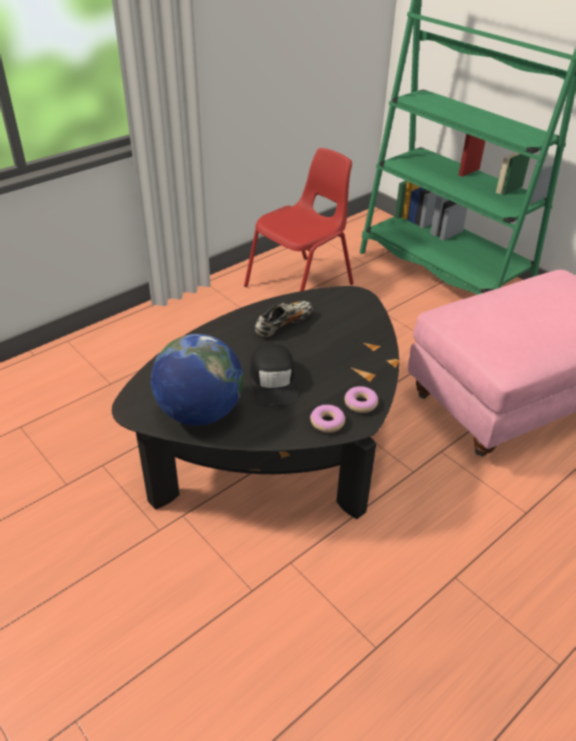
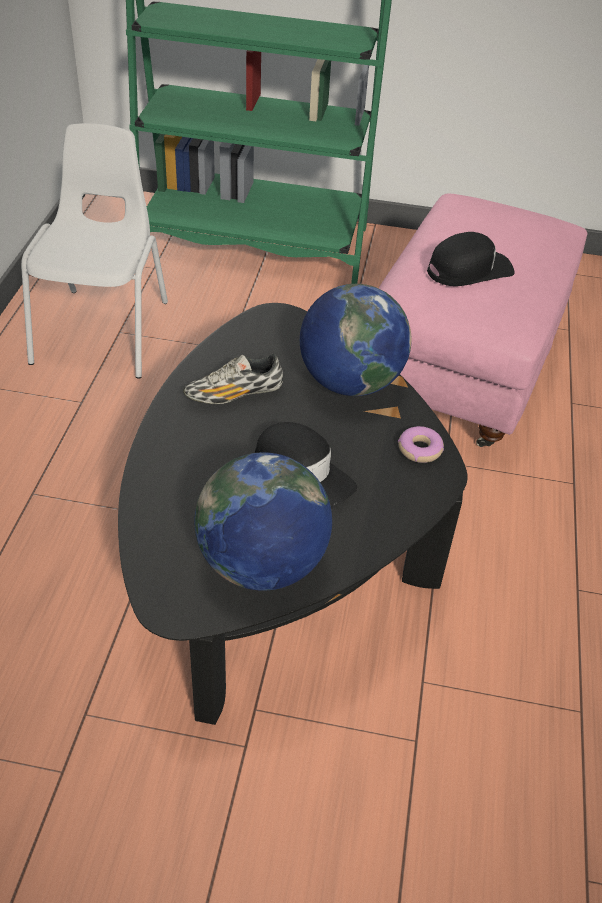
camera: 40 degrees left, 5 degrees up
red chair [244,148,354,291] -> white chair [21,123,168,379]
shoe [255,301,313,337] -> shoe turned 120 degrees counterclockwise [183,354,283,404]
donut [310,405,345,433] -> none
none -> globe [300,284,412,396]
none -> black cap [427,232,515,286]

